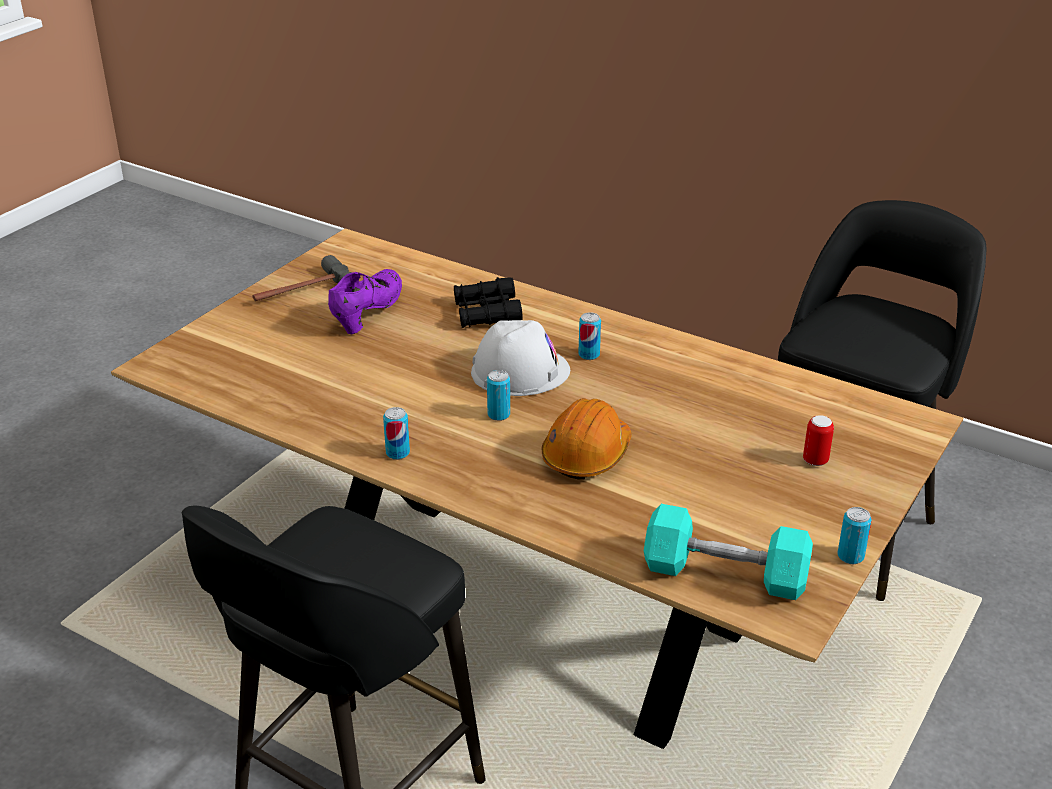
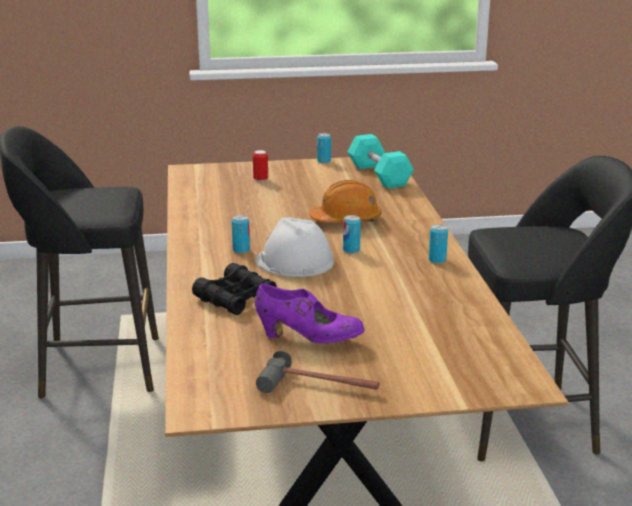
camera: 130 degrees left, 10 degrees down
purple shoe [328,269,402,334] -> purple shoe turned 150 degrees counterclockwise [255,283,365,343]

